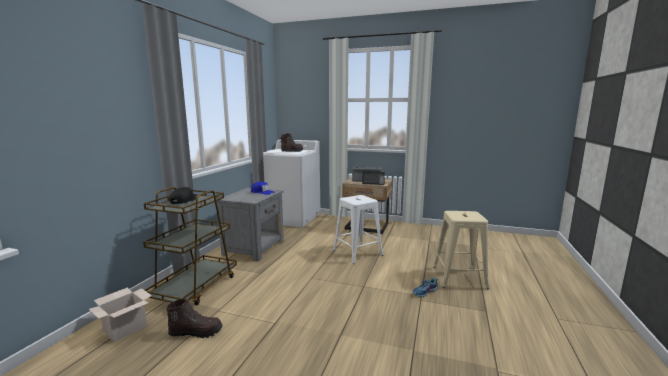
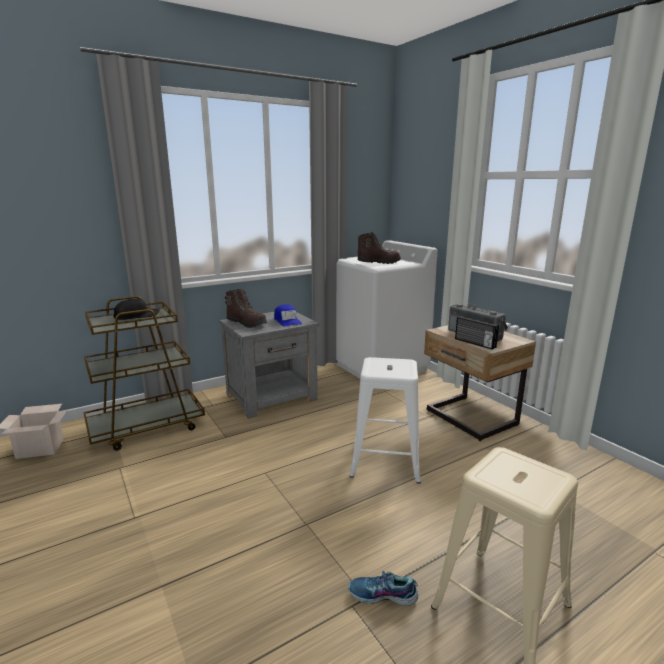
camera: 40 degrees right, 5 degrees up
brown boot [166,299,223,338] -> brown boot moved to [225,289,267,328]

